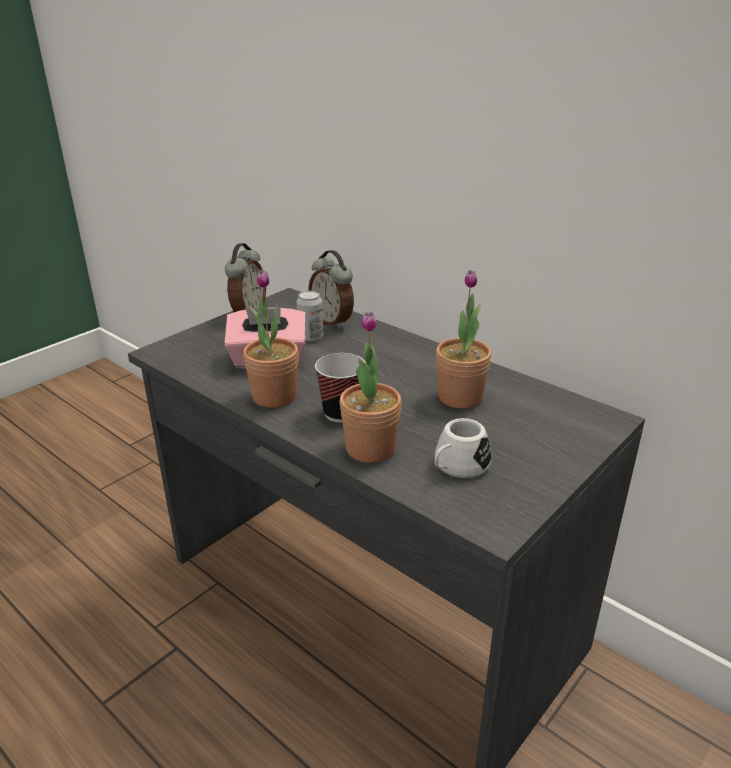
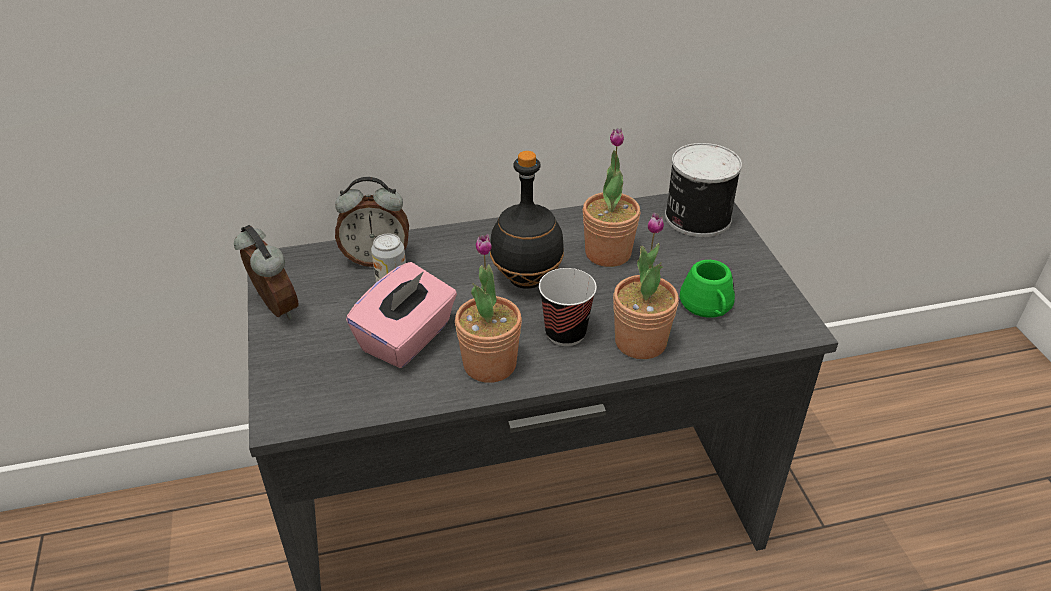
camera: 55 degrees left, 10 degrees up
white mug [435,418,491,478] -> green mug [679,260,735,318]
none -> black bottle [490,151,564,289]
none -> can [665,143,742,237]

